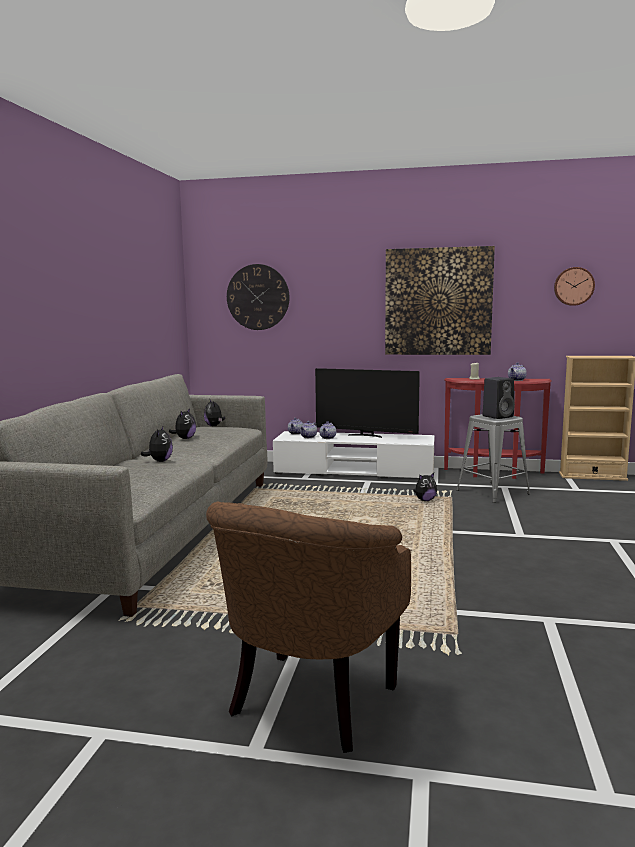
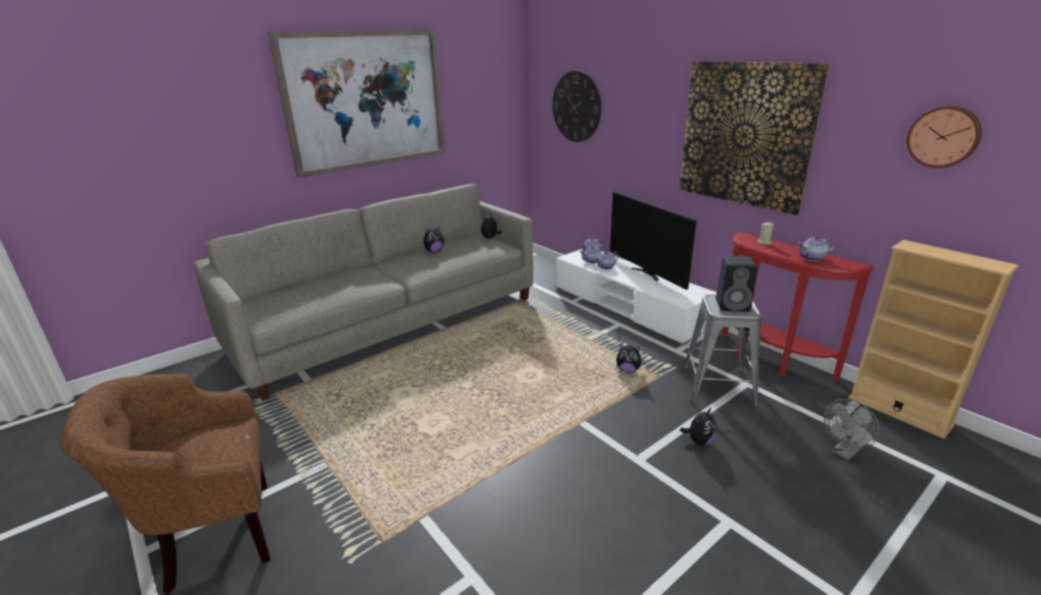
camera: 40 degrees right, 15 degrees up
plush toy [141,426,173,462] -> plush toy moved to [680,407,717,446]
none -> picture [267,29,446,178]
none -> grey fan [824,399,879,460]

